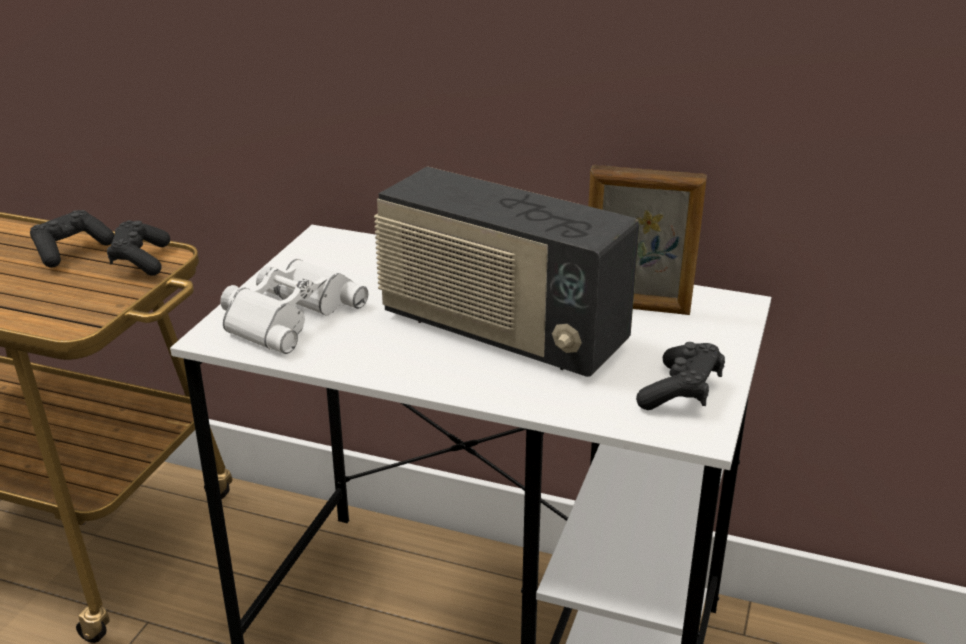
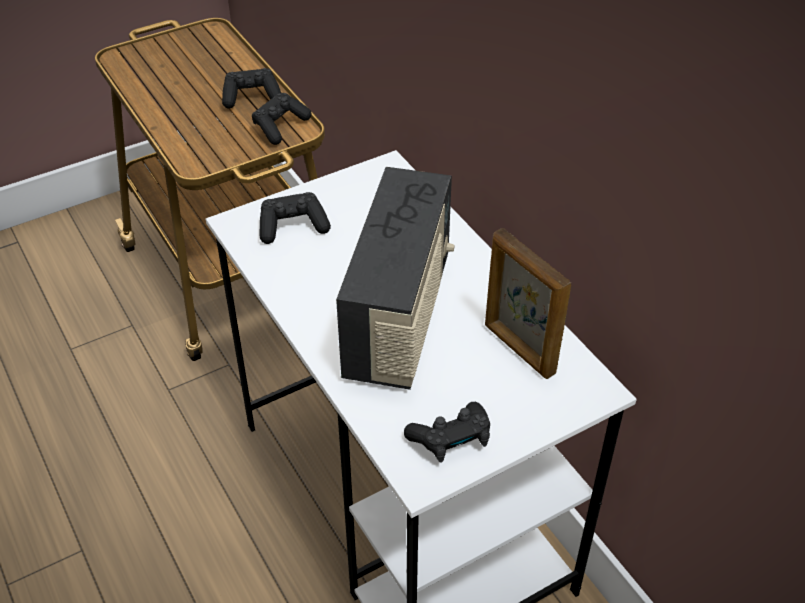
camera: 40 degrees right, 15 degrees up
white binoculars [220,259,368,354] -> black game controller [260,192,331,244]
radio [374,166,640,377] -> radio turned 150 degrees counterclockwise [336,167,455,390]

